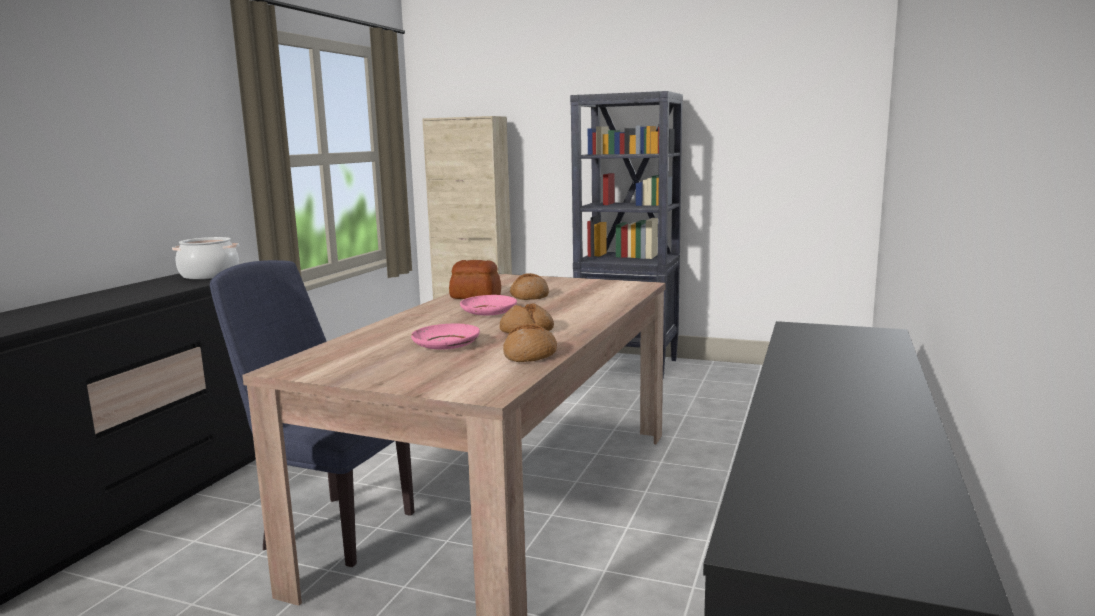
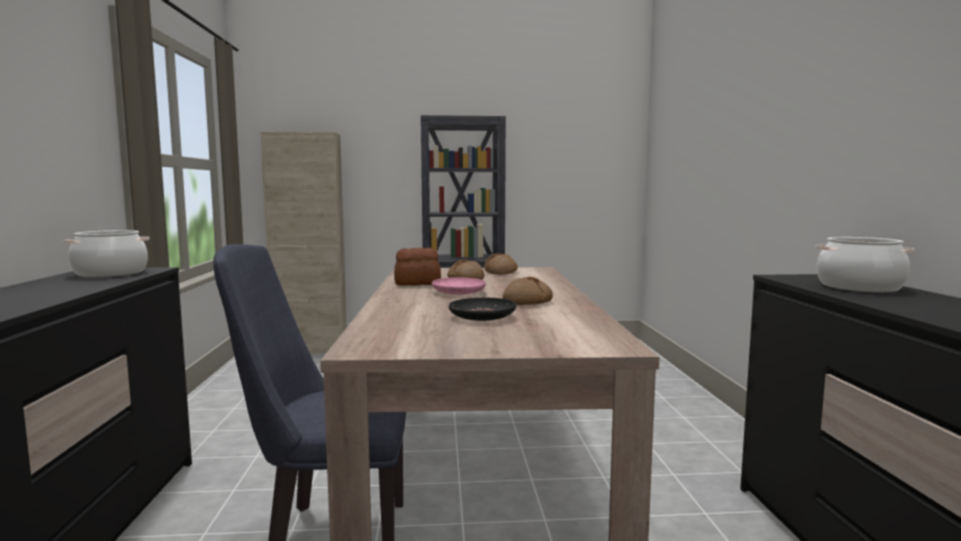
camera: 25 degrees left, 5 degrees down
pink plate [411,324,480,350] -> black plate [448,297,516,321]
bread [503,324,557,362] -> bread moved to [484,254,518,274]
none -> cooking pot [815,237,914,292]

